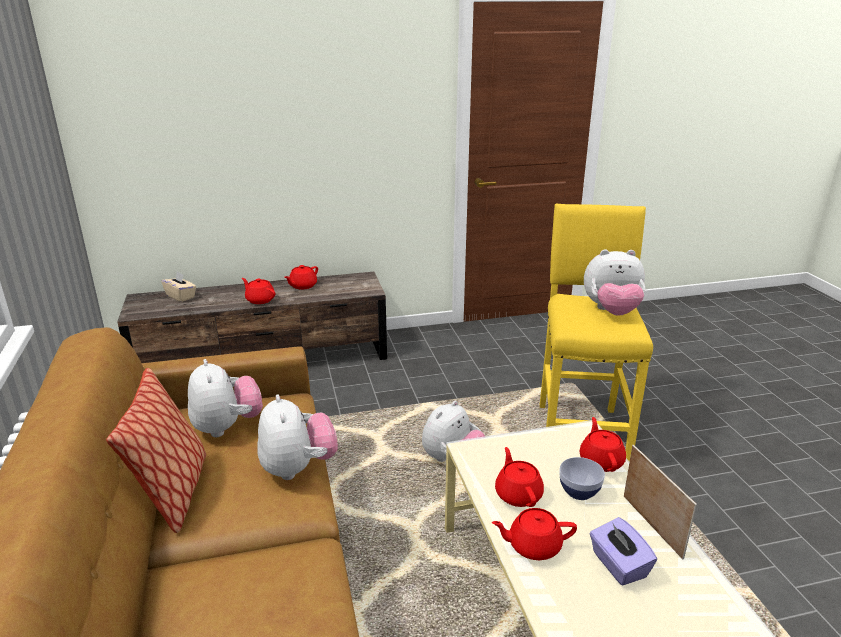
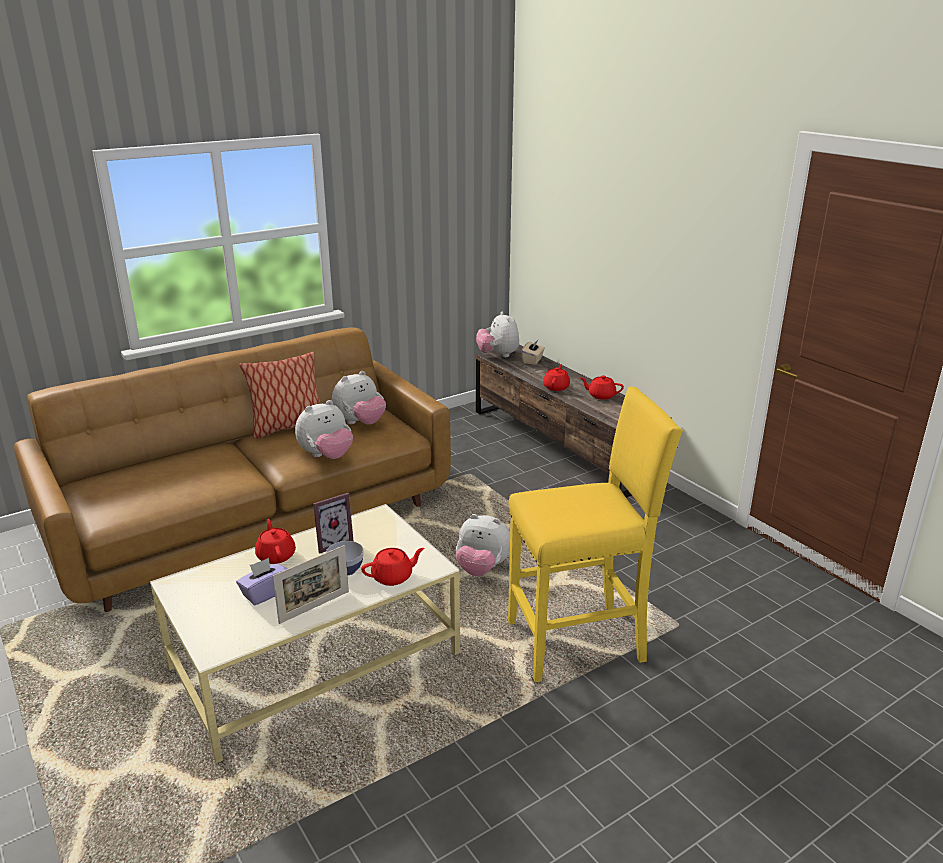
camera: 70 degrees right, 0 degrees up
red teapot [495,447,544,507] -> picture frame [313,493,353,553]
plush toy [584,249,646,316] -> plush toy moved to [476,312,519,357]

